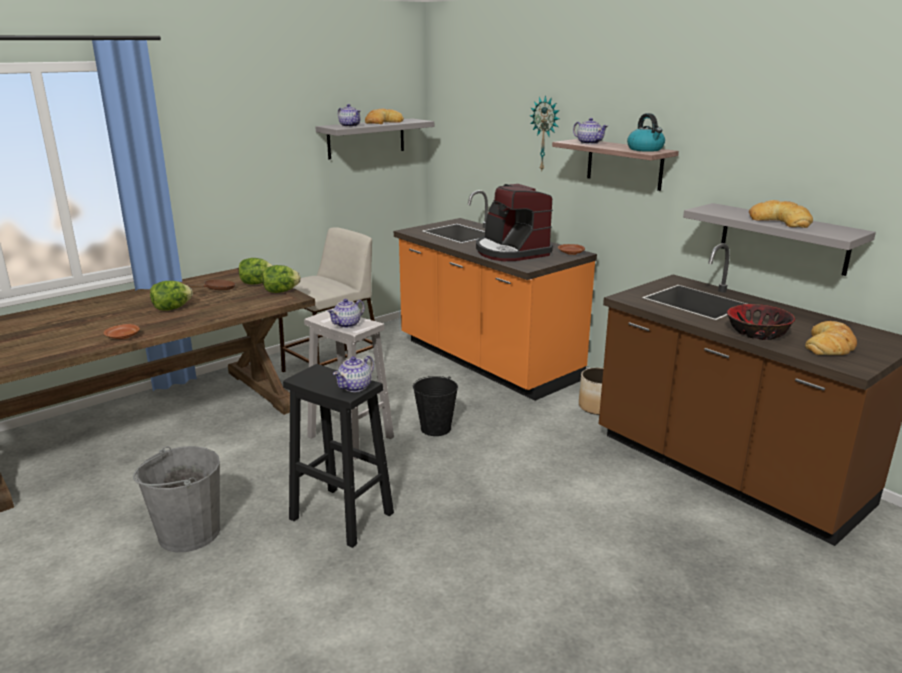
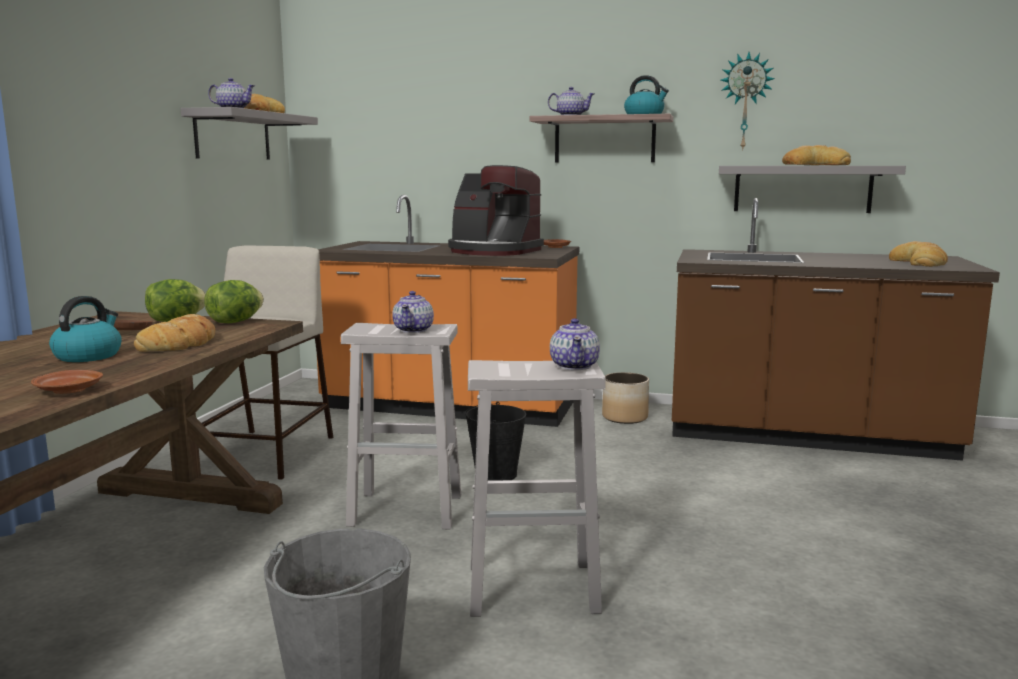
camera: 35 degrees left, 10 degrees down
lettuce [150,281,193,311] -> kettle [49,296,122,362]
black stool [283,364,394,548] -> white stool [468,360,605,617]
wall clock [530,95,560,171] -> wall clock moved to [720,52,775,151]
bowl [727,304,795,340] -> none
none -> bread [134,314,215,352]

